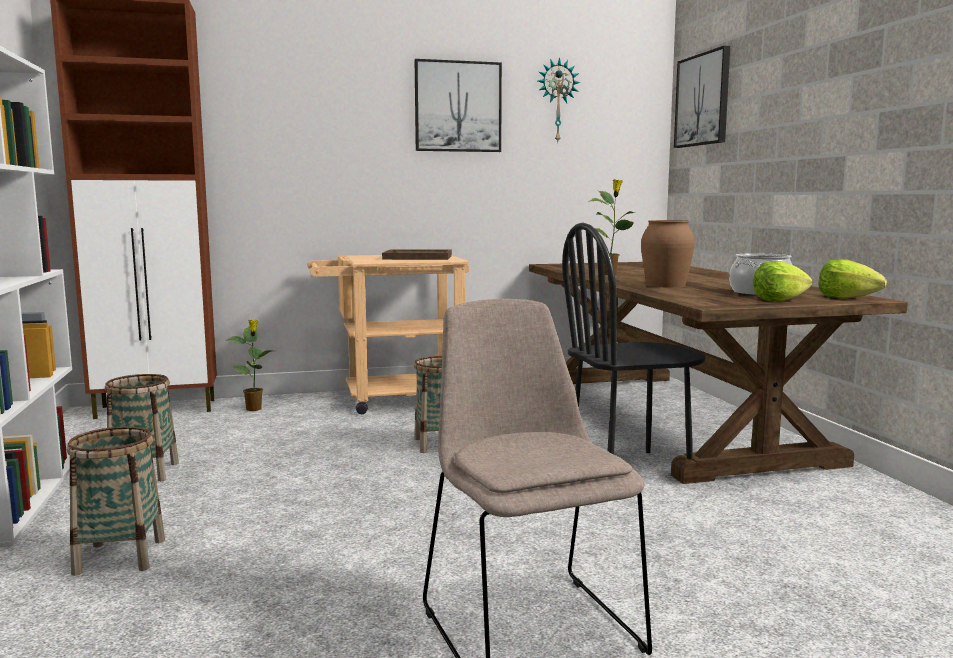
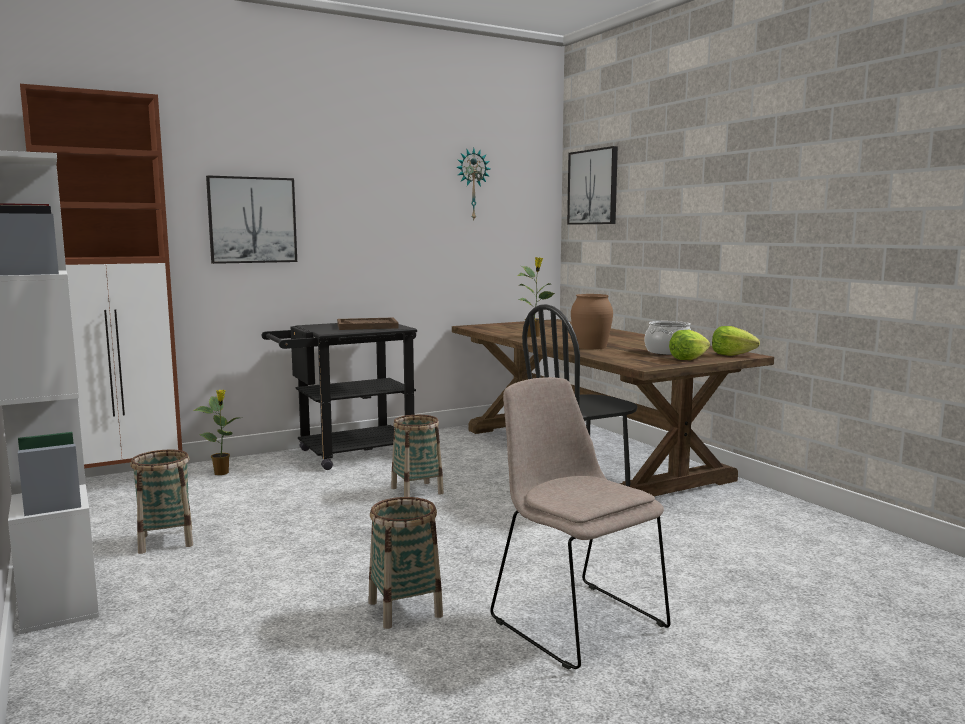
camera: 15 degrees left, 0 degrees up
basket [67,426,165,576] -> basket moved to [369,497,443,629]
beige cart [307,255,469,414] -> black cart [261,323,417,470]
picture [415,59,502,152] -> picture moved to [206,175,297,264]

